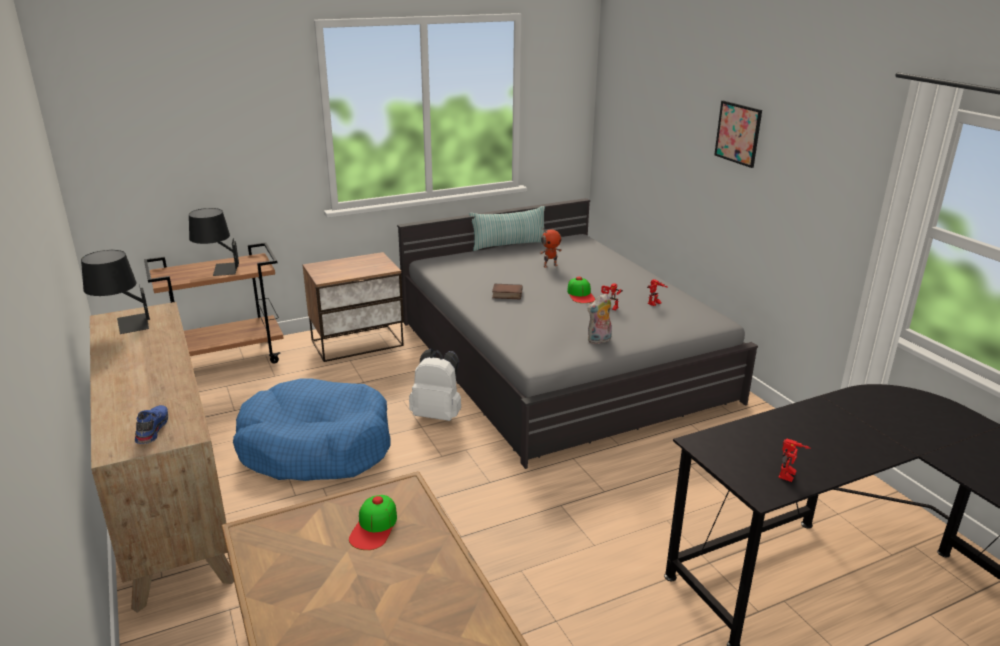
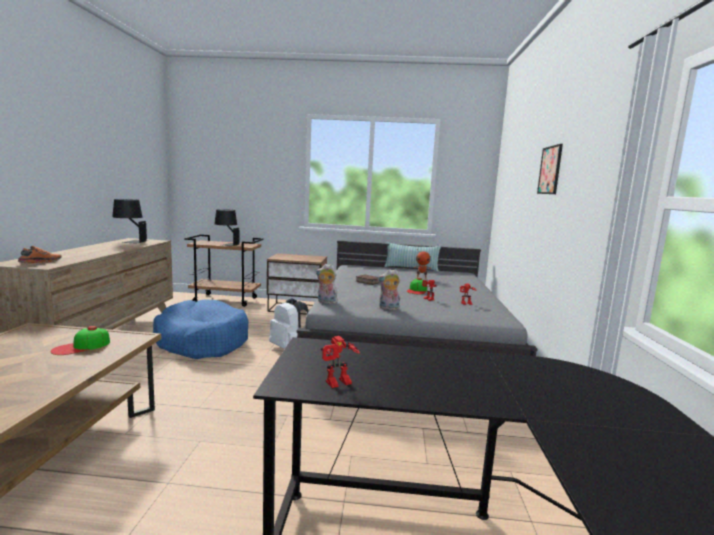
camera: 30 degrees right, 15 degrees down
blue shoe [135,405,168,444] -> orange shoe [17,246,62,263]
none -> plush toy [316,264,337,304]

